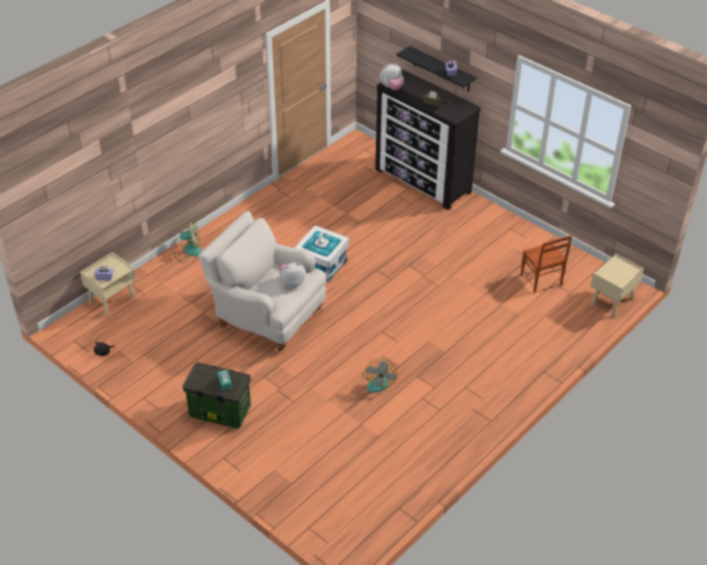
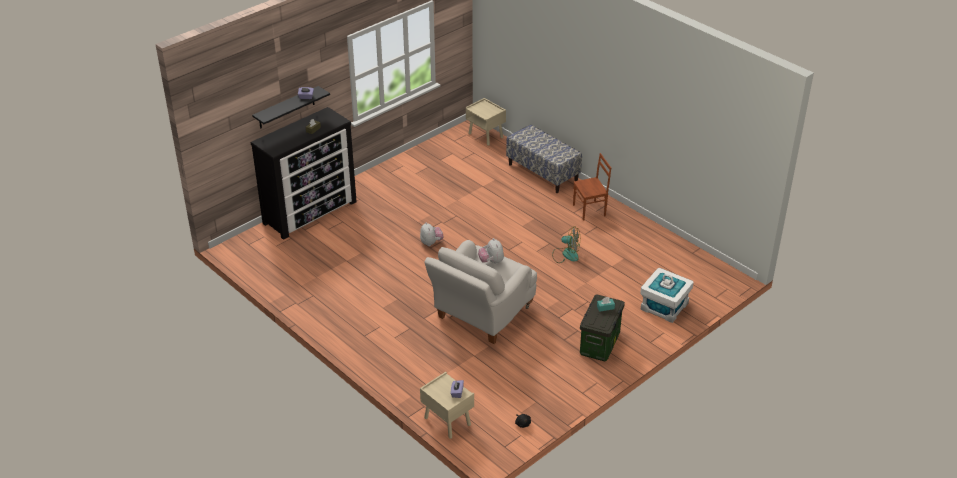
camera: 85 degrees left, 5 degrees down
fan [173,220,202,263] -> none
white storage box [294,226,349,283] -> white storage box moved to [640,268,694,323]
plush toy [379,64,404,90] -> plush toy moved to [420,222,444,246]
brown chair [520,235,572,293] -> brown chair moved to [573,153,611,221]
none -> bench [506,124,582,193]

